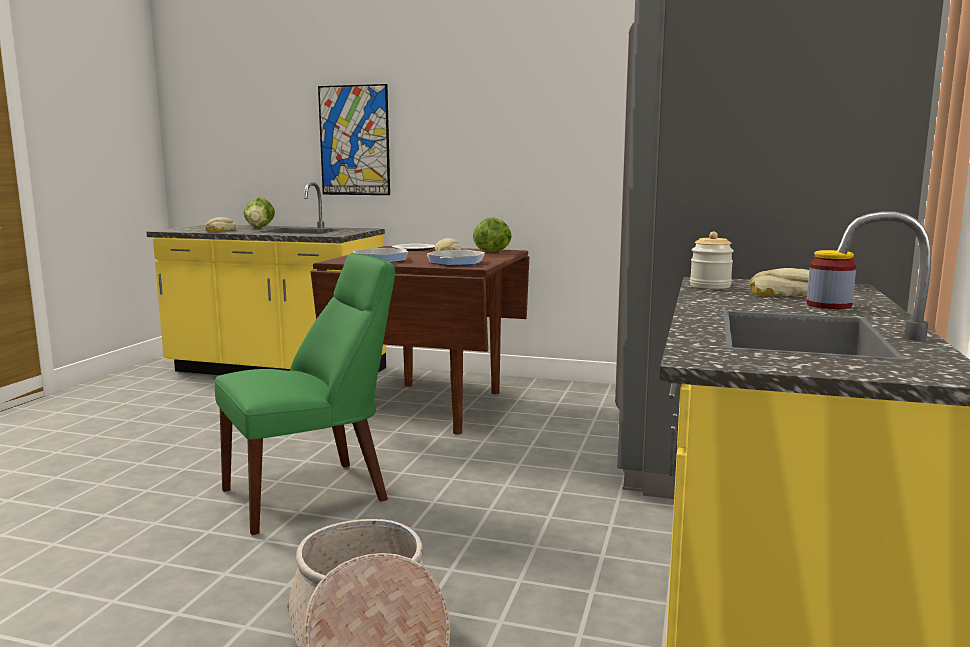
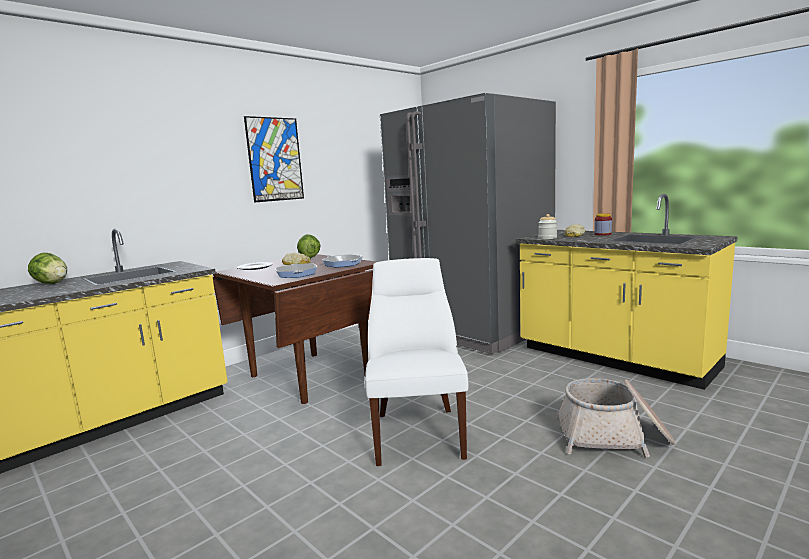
camera: 60 degrees left, 0 degrees up
bread [205,217,236,232] -> none
green chair [214,254,395,535] -> white chair [365,258,469,466]
picture [318,84,390,195] -> picture moved to [244,116,304,203]

